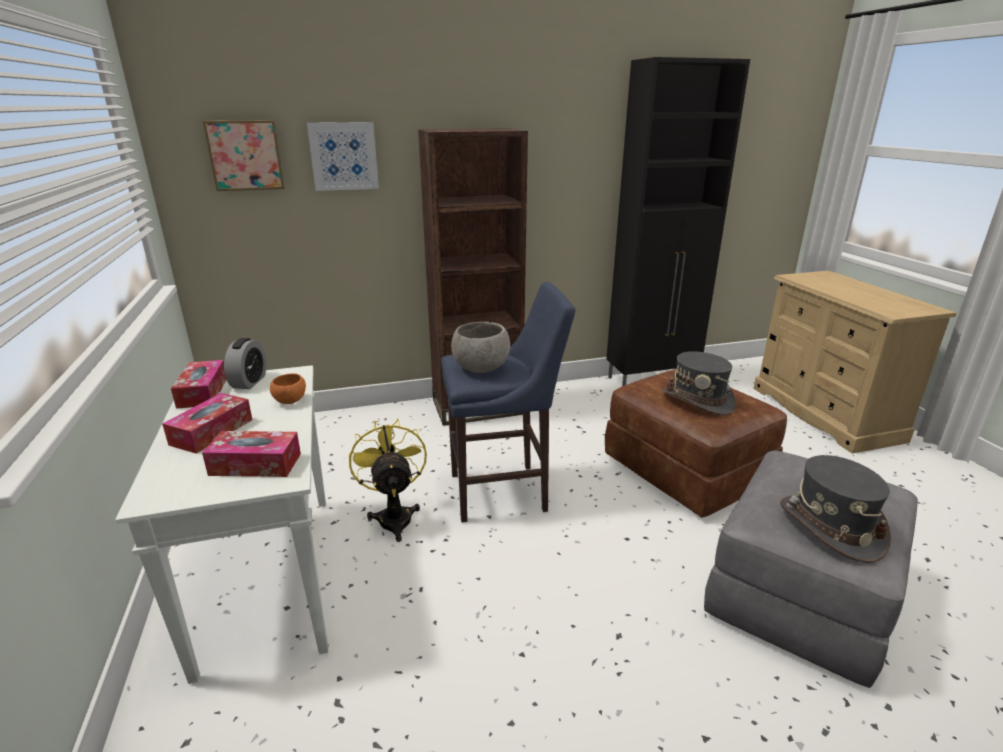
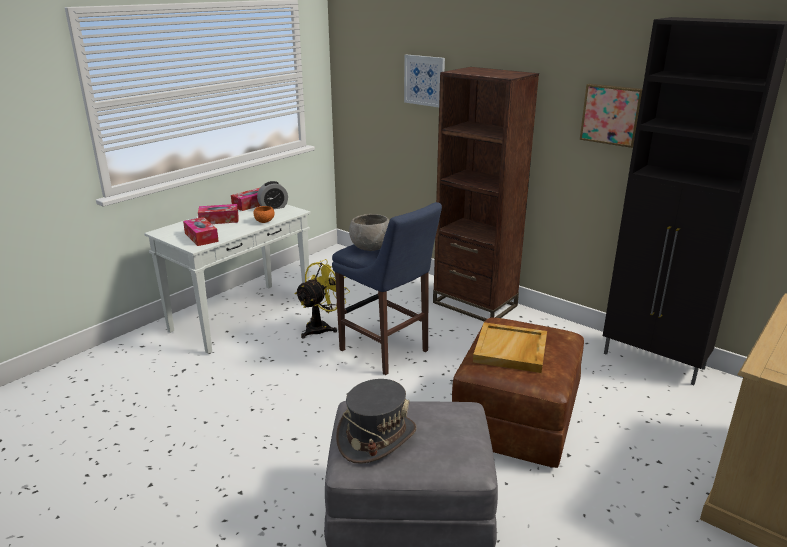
camera: 55 degrees right, 0 degrees up
picture [203,120,285,191] -> picture moved to [580,84,642,148]
grey hat [662,351,736,415] -> beige tray [473,322,547,373]

